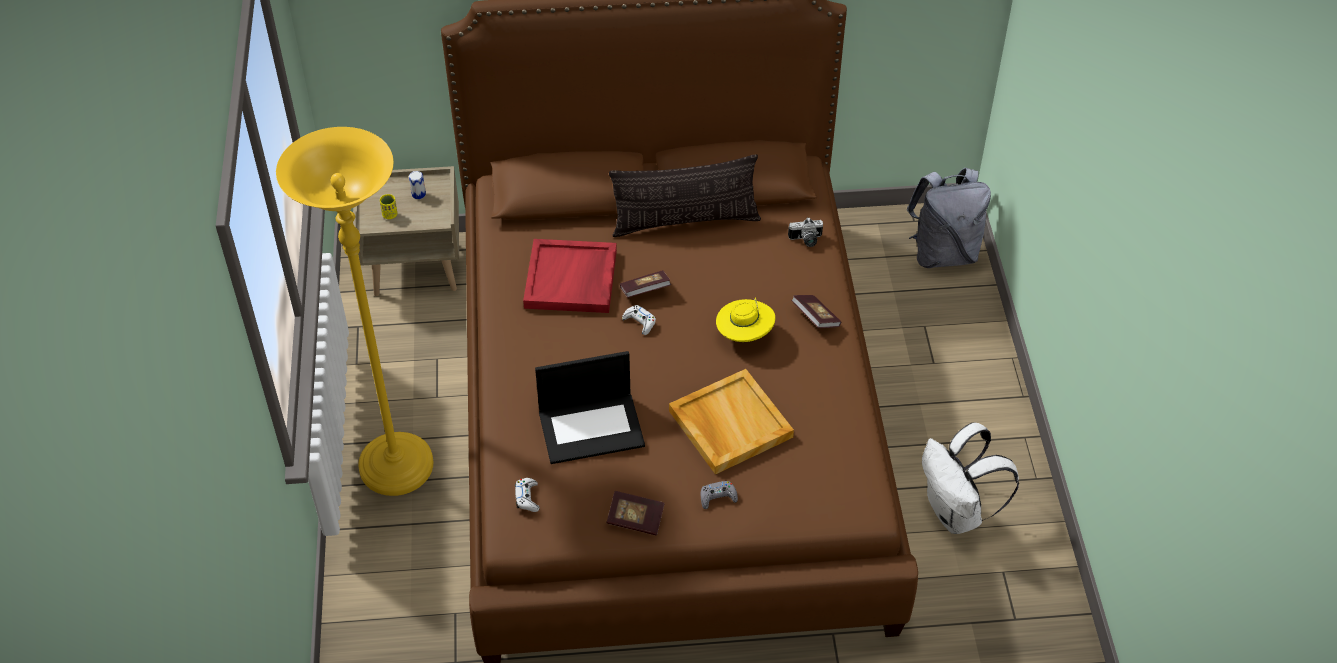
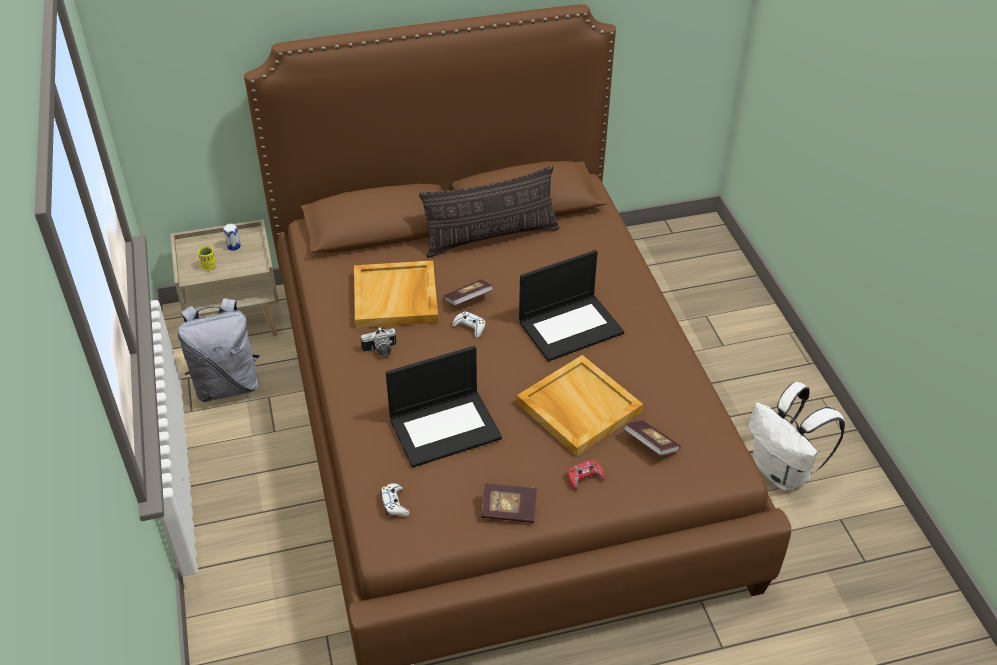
camera: 10 degrees left, 5 degrees down
yellow floor lamp [276,127,433,496] -> none
red tray [523,239,617,313] -> beige tray [354,260,438,328]
grey game controller [701,481,738,509] -> red game controller [568,460,605,491]
yellow hat [716,297,775,342] -> laptop [519,250,624,361]
camera [788,217,823,247] -> camera moved to [361,327,396,357]
book [791,295,841,328] -> book moved to [624,421,681,456]
grey backpack [907,168,991,268] -> grey backpack moved to [178,298,259,402]

